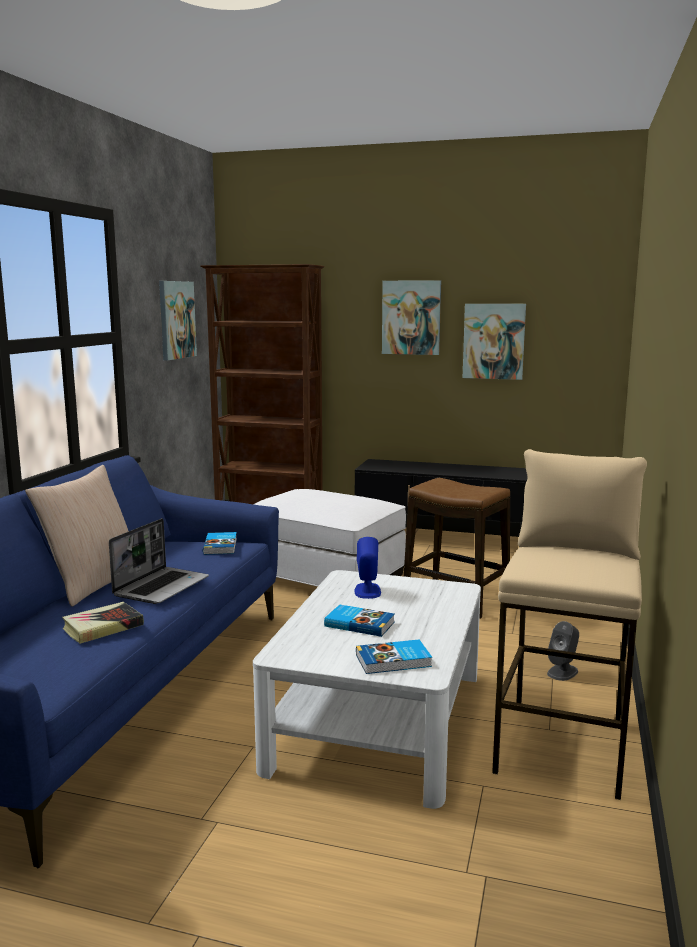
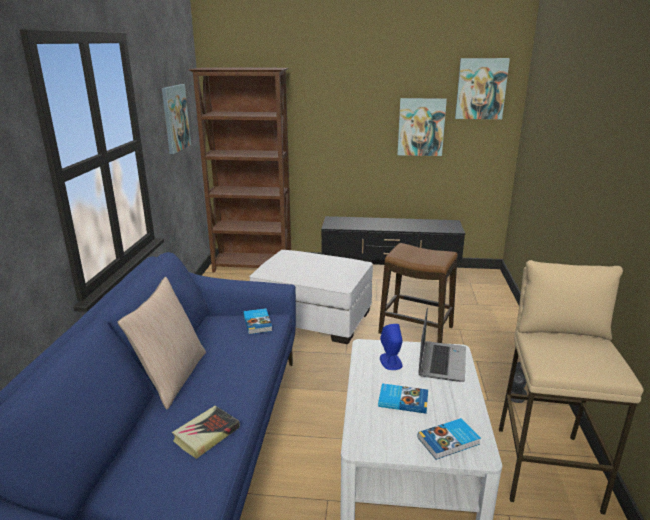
camera: 10 degrees left, 10 degrees up
laptop [109,518,209,604] -> laptop moved to [419,308,466,382]
picture [382,280,441,355] -> picture moved to [455,58,510,119]

